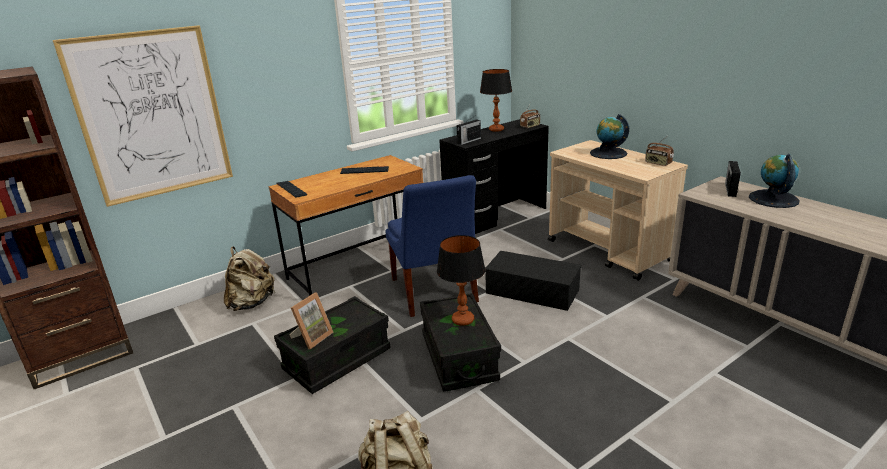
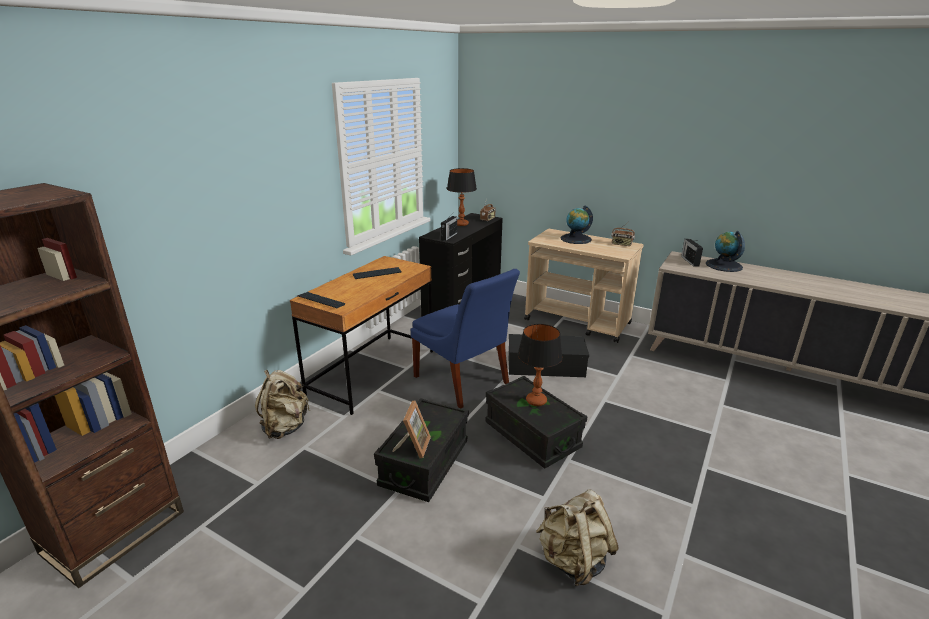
camera: 25 degrees left, 0 degrees up
picture [53,25,233,207] -> none

